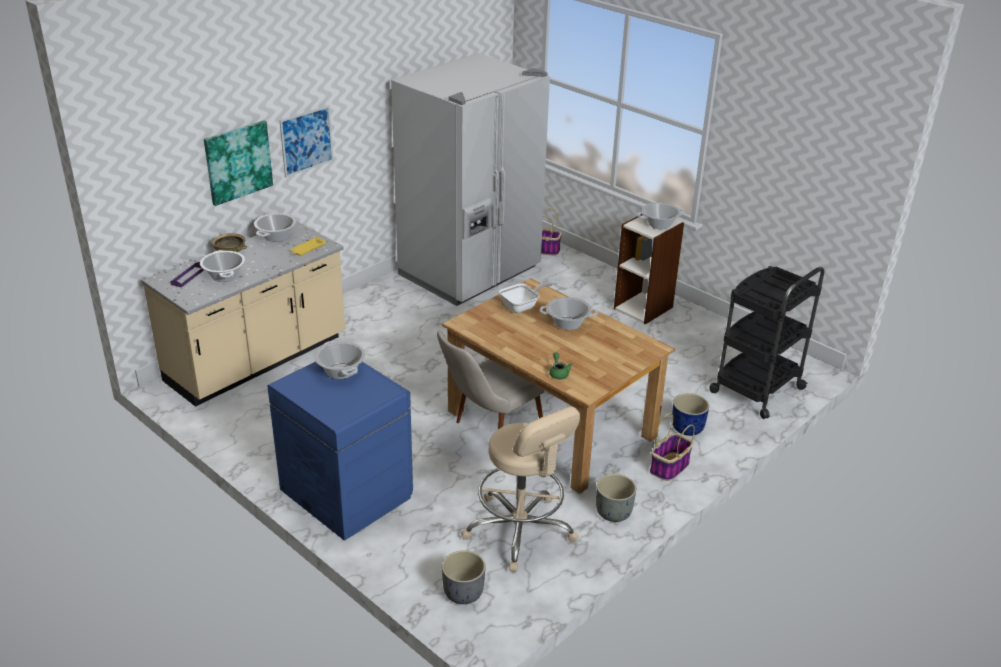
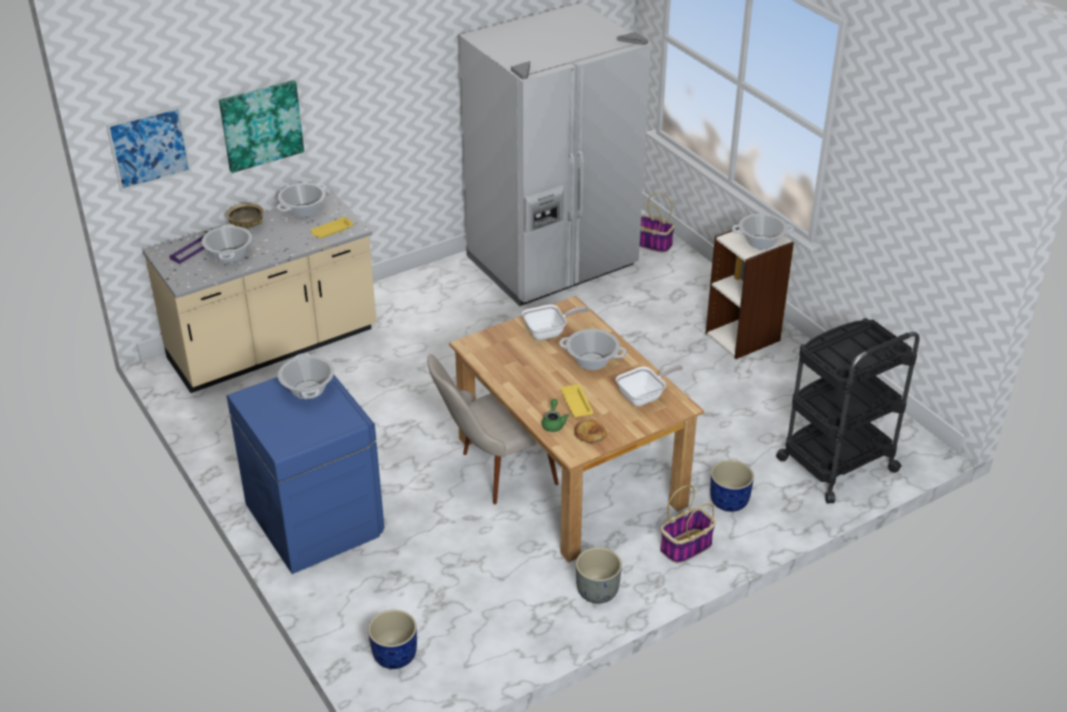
camera: 15 degrees right, 5 degrees up
picture [279,105,333,178] -> picture moved to [106,105,191,191]
grey planter [442,550,485,604] -> blue planter [368,610,417,669]
beige stool [461,407,580,572] -> none
none -> yellow tray [560,384,593,417]
none -> bread [574,420,607,443]
none -> frying pan [616,365,683,407]

